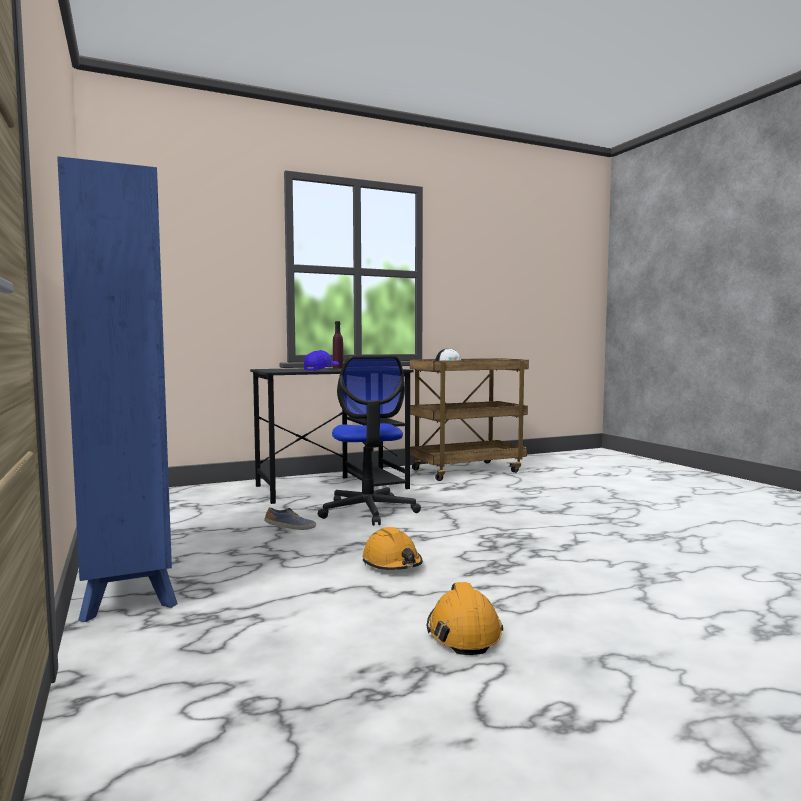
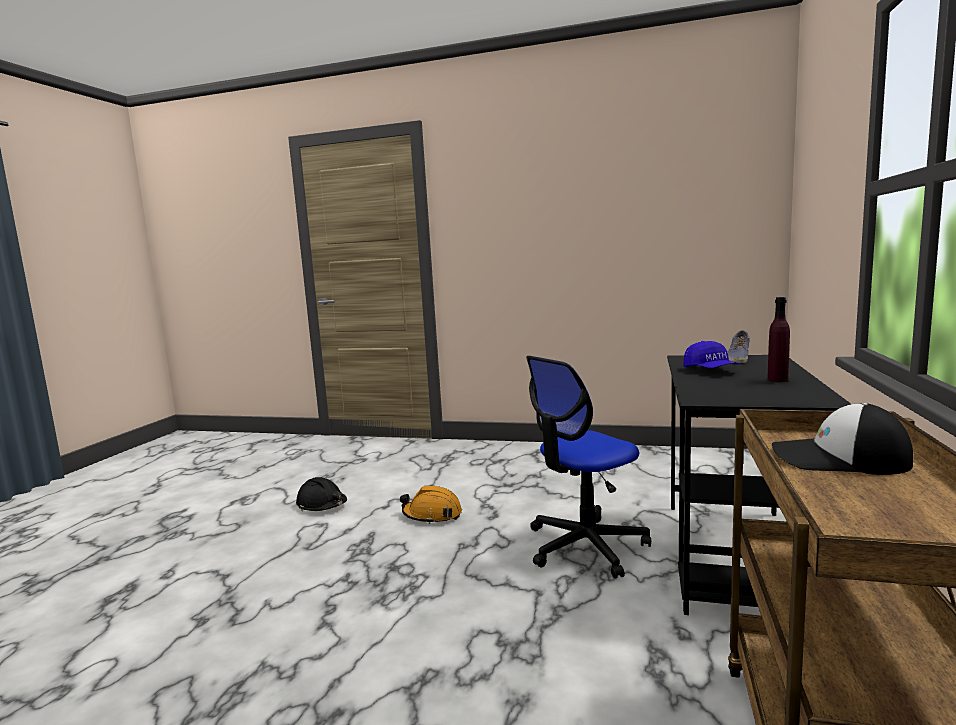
camera: 130 degrees right, 5 degrees up
blue bookcase [57,156,178,622] -> none
shoe [265,507,316,530] -> shoe moved to [727,330,750,363]
office chair [318,355,421,526] -> office chair turned 60 degrees counterclockwise [526,356,651,579]
orange hard hat [427,582,503,655] -> black hard hat [296,477,347,511]

